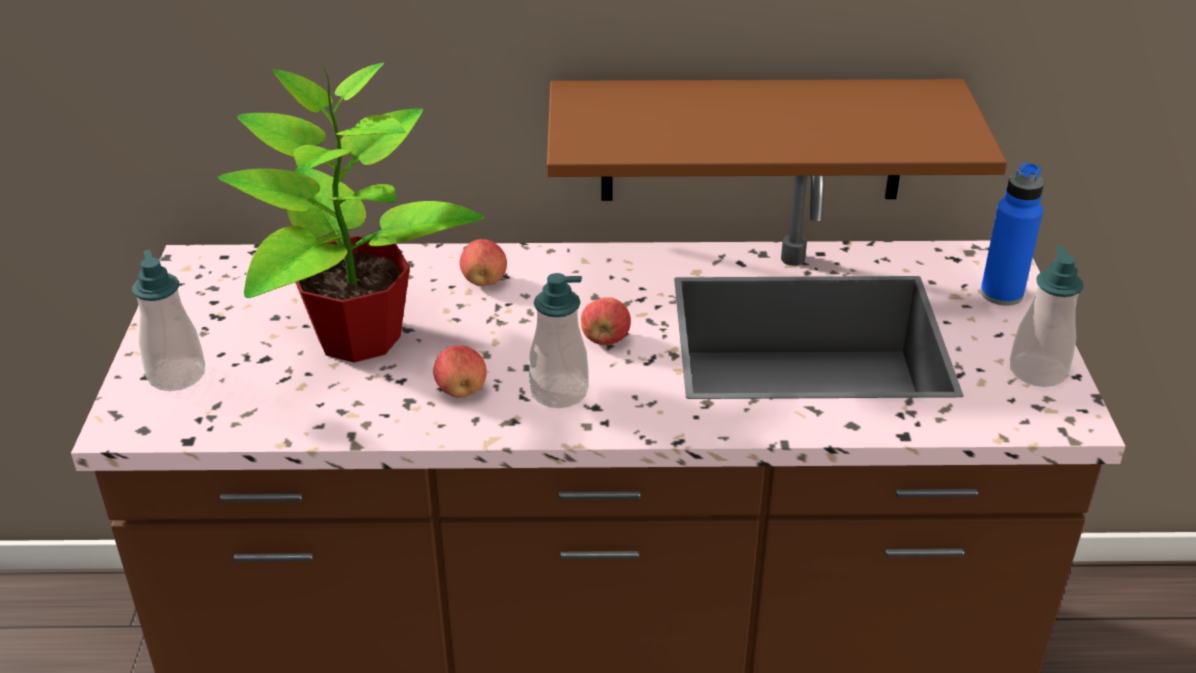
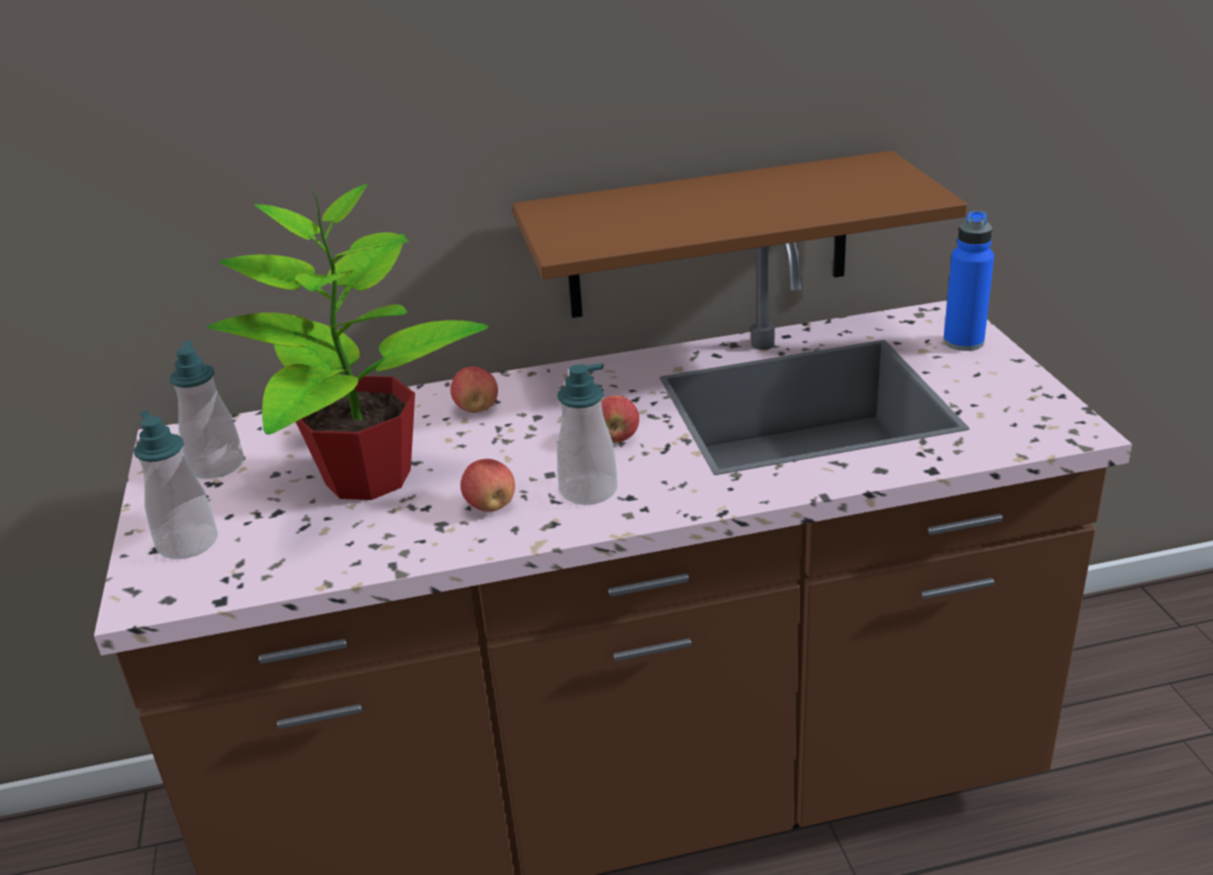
camera: 10 degrees left, 5 degrees down
soap dispenser [1010,245,1083,387] -> soap dispenser moved to [170,341,244,479]

